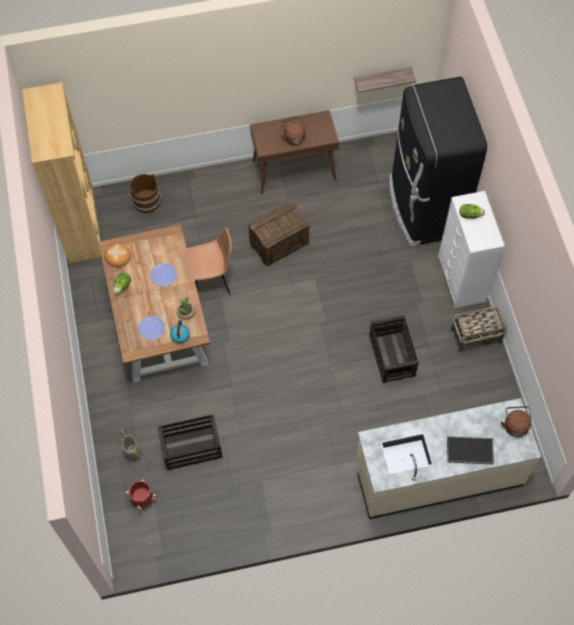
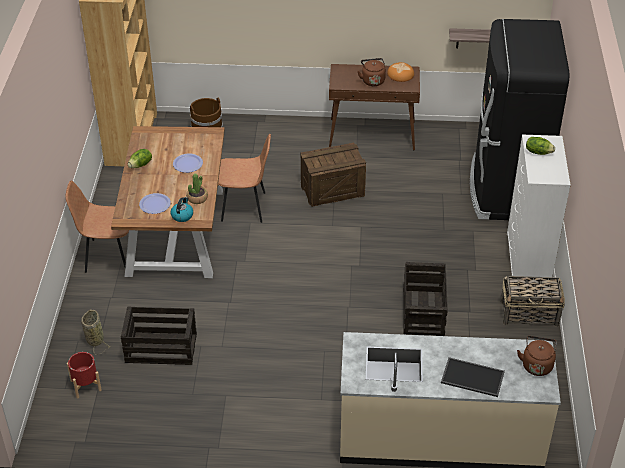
camera: 15 degrees right, 20 degrees down
bread [105,243,131,267] -> bread moved to [387,62,414,82]
none -> brown chair [66,181,129,273]

